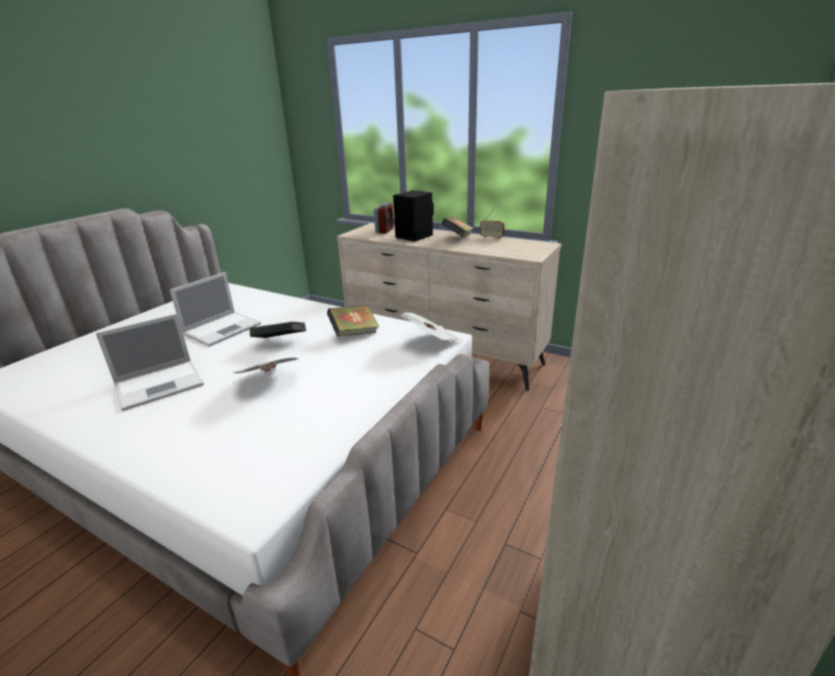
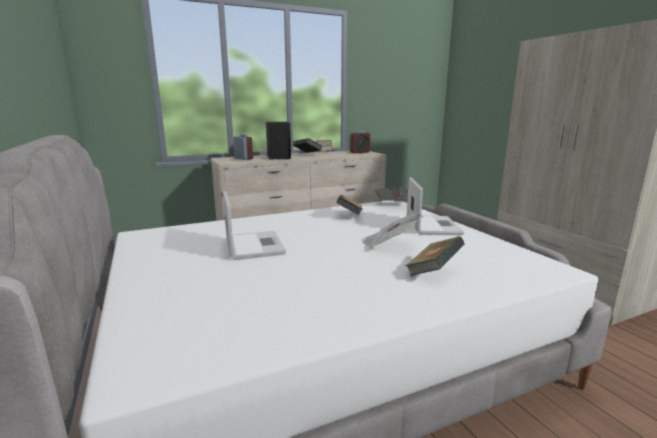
camera: 55 degrees left, 10 degrees down
laptop [96,313,204,411] -> laptop moved to [407,177,464,235]
book [250,322,306,338] -> book moved to [405,237,465,276]
none -> alarm clock [349,131,371,153]

